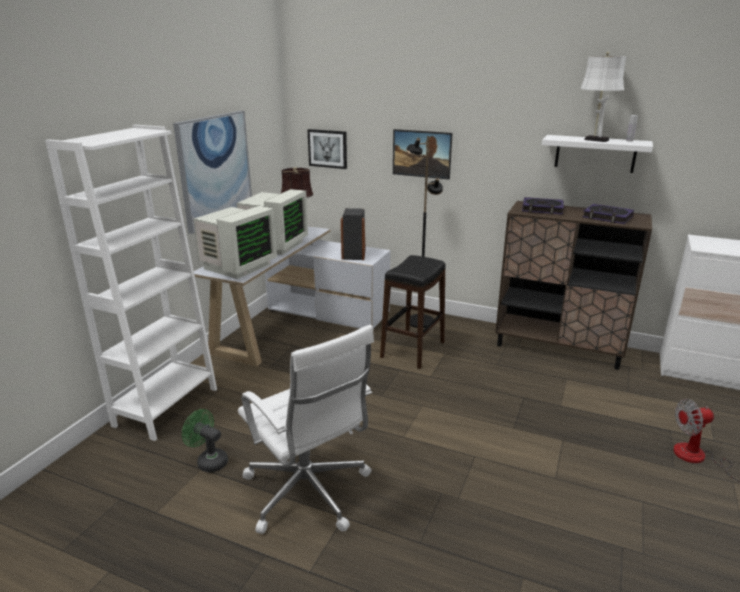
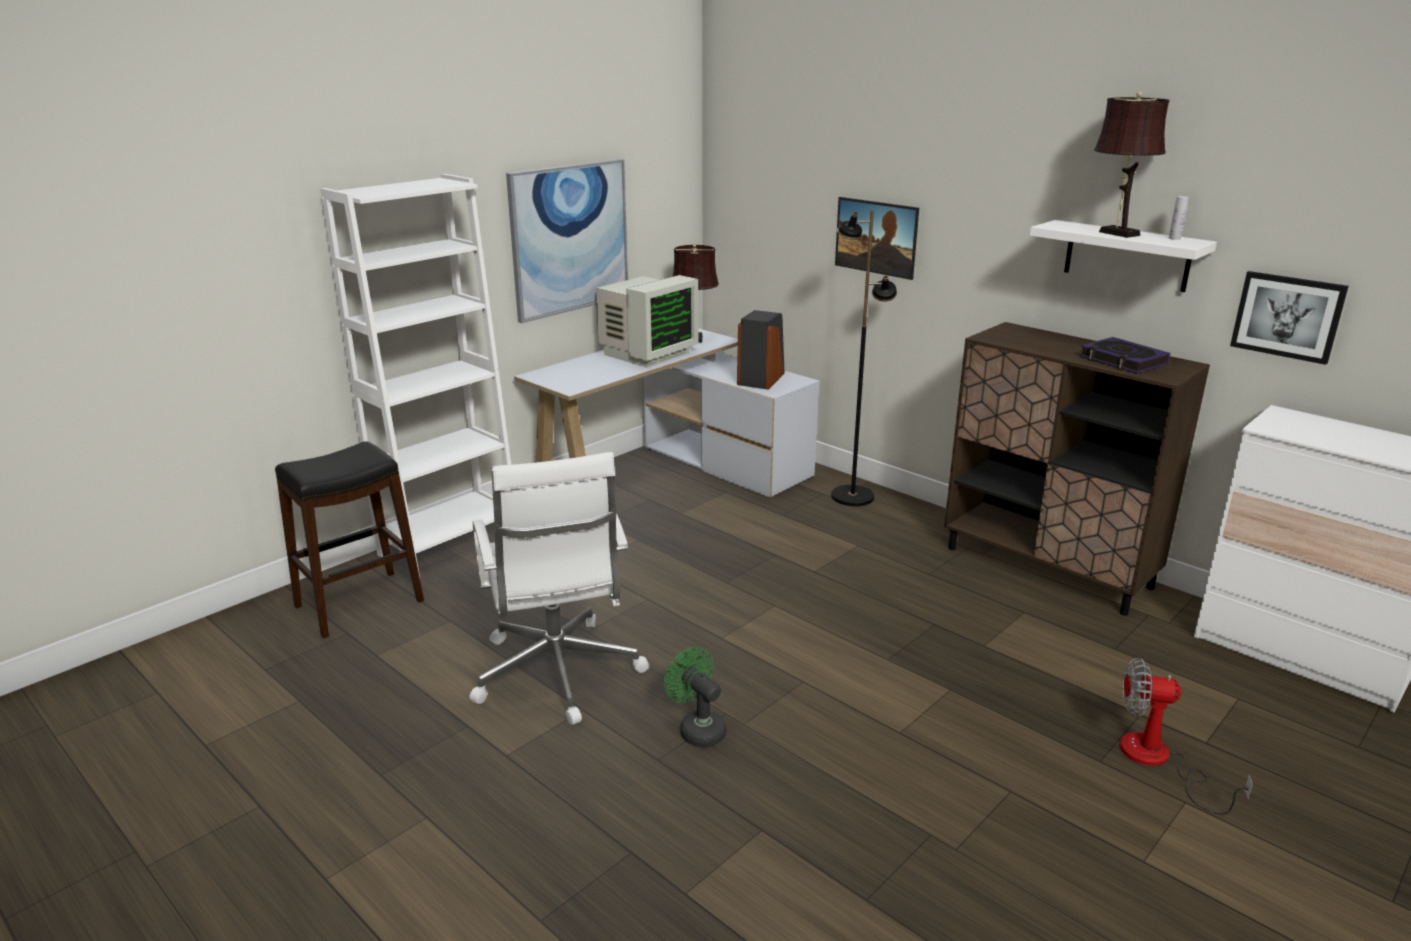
camera: 20 degrees right, 0 degrees up
green fan [182,409,228,473] -> green fan moved to [664,647,726,747]
monitor [193,206,277,279] -> none
picture [308,129,347,169] -> picture moved to [1230,271,1349,365]
black stool [380,255,446,369] -> black stool moved to [275,441,424,638]
book [522,197,564,215] -> none
white table lamp [580,52,626,142] -> brown table lamp [1094,92,1170,238]

